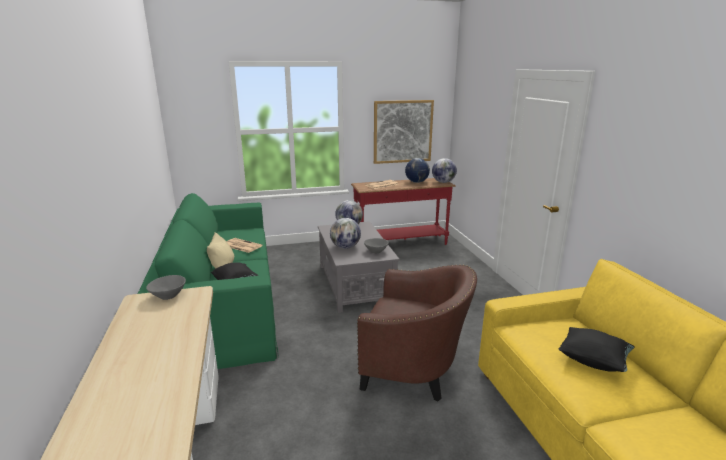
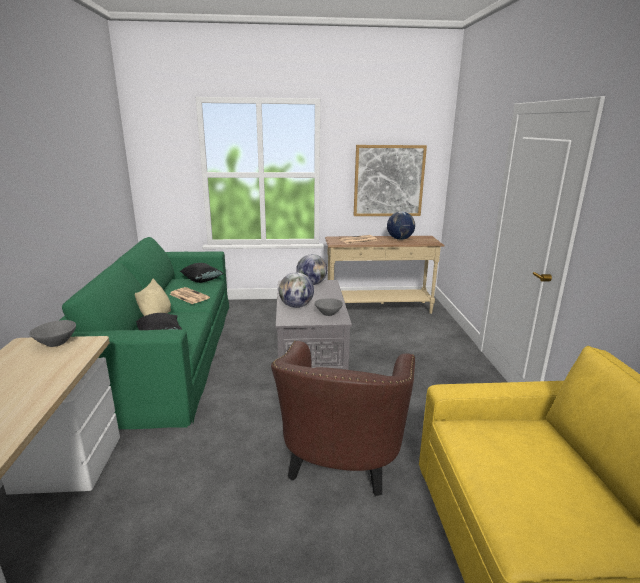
camera: 10 degrees right, 0 degrees up
red console table [351,178,456,245] -> beige console table [325,236,445,314]
brown armchair [357,265,477,402] -> brown armchair turned 75 degrees clockwise [271,341,415,496]
globe [432,158,457,183] -> none
black pillow [558,327,635,372] -> black pillow moved to [180,263,224,283]

